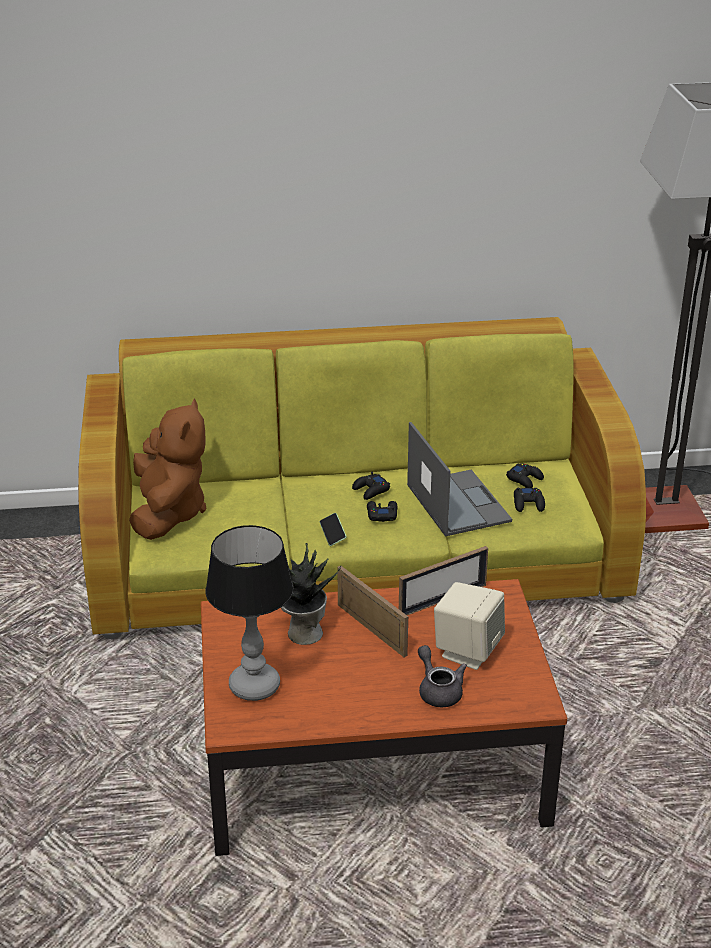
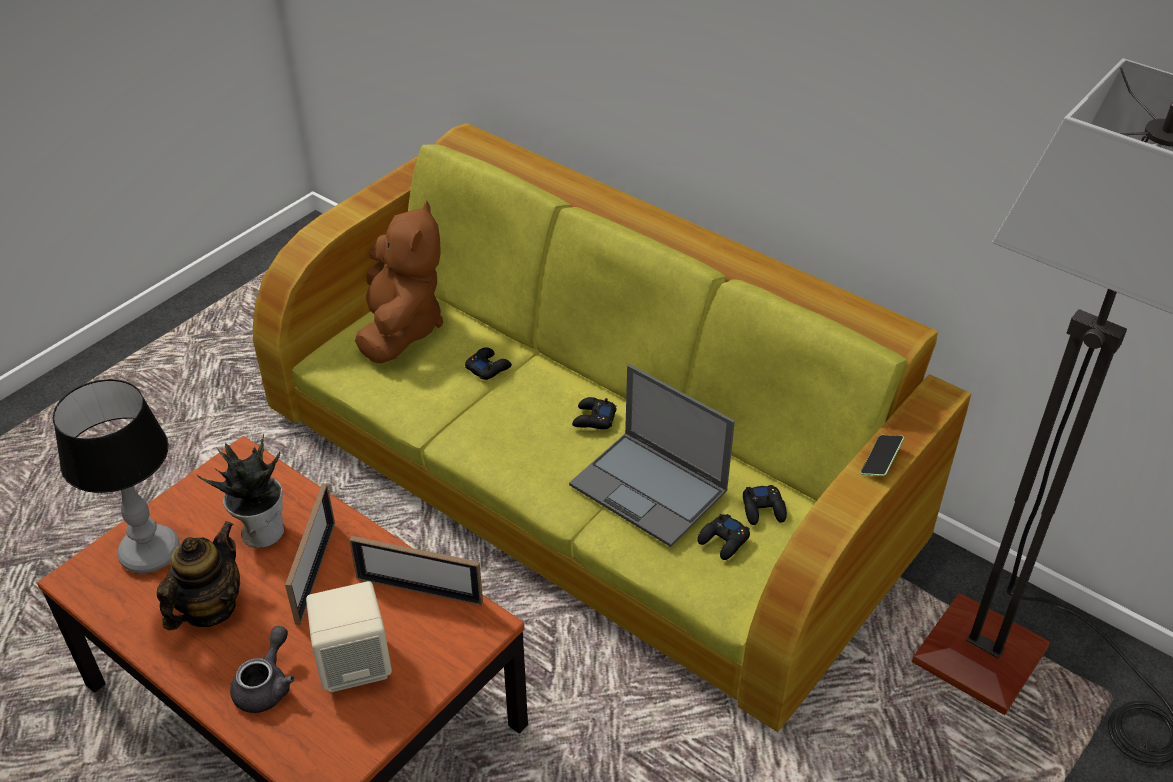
camera: 45 degrees right, 10 degrees up
brown plush toy [129,399,206,540] -> brown plush toy turned 45 degrees counterclockwise [355,200,443,364]
phone [320,513,347,546] -> phone moved to [861,435,904,476]
black game controller [367,501,398,522] -> black game controller moved to [465,347,512,380]
laptop [407,422,512,537] -> laptop turned 105 degrees clockwise [569,364,735,547]
none -> teapot [157,521,240,630]

